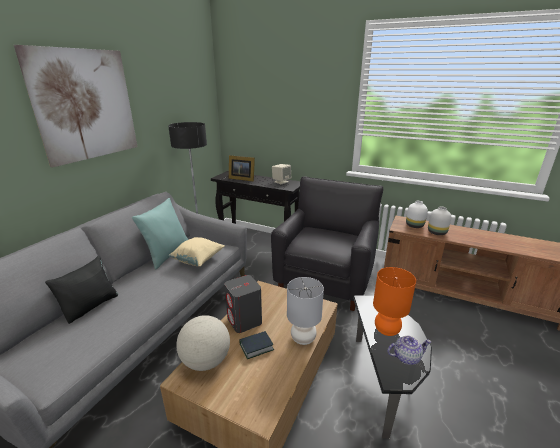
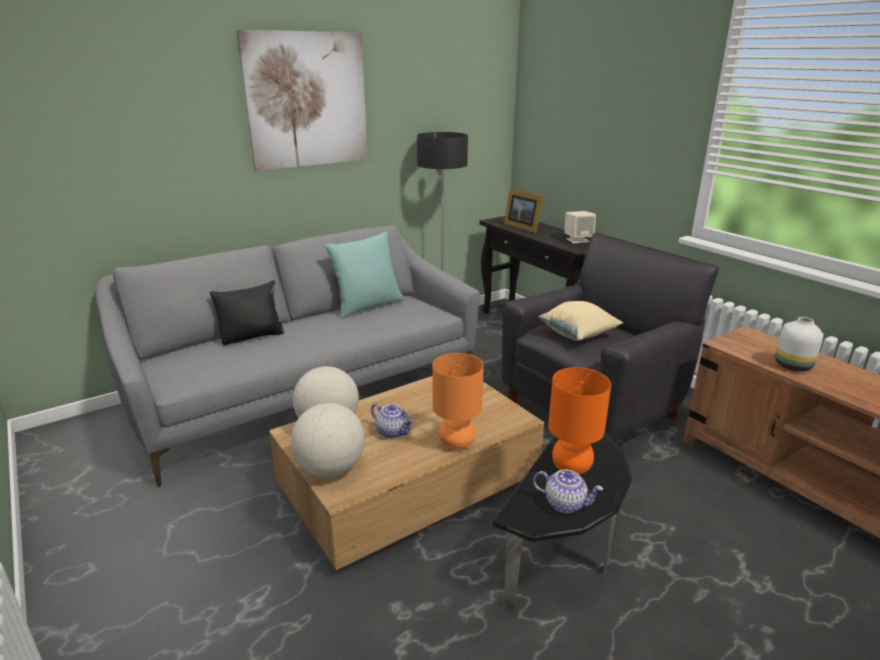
camera: 30 degrees right, 0 degrees up
beige pillow [168,237,224,267] -> beige pillow moved to [539,301,623,341]
grey speaker [225,275,262,333] -> none
book [239,331,274,359] -> teapot [371,403,414,439]
grey table lamp [287,277,324,345] -> orange table lamp [432,353,484,450]
white vase [406,201,428,228] -> none
none -> globe [291,403,365,477]

